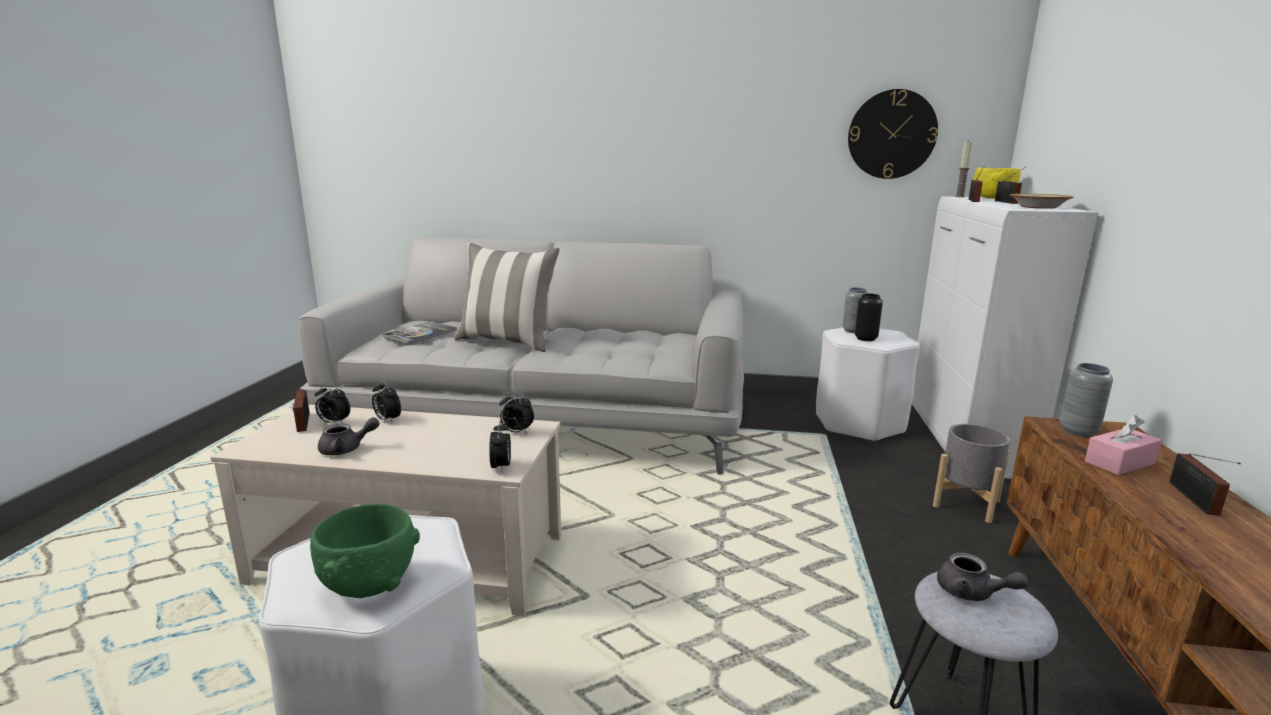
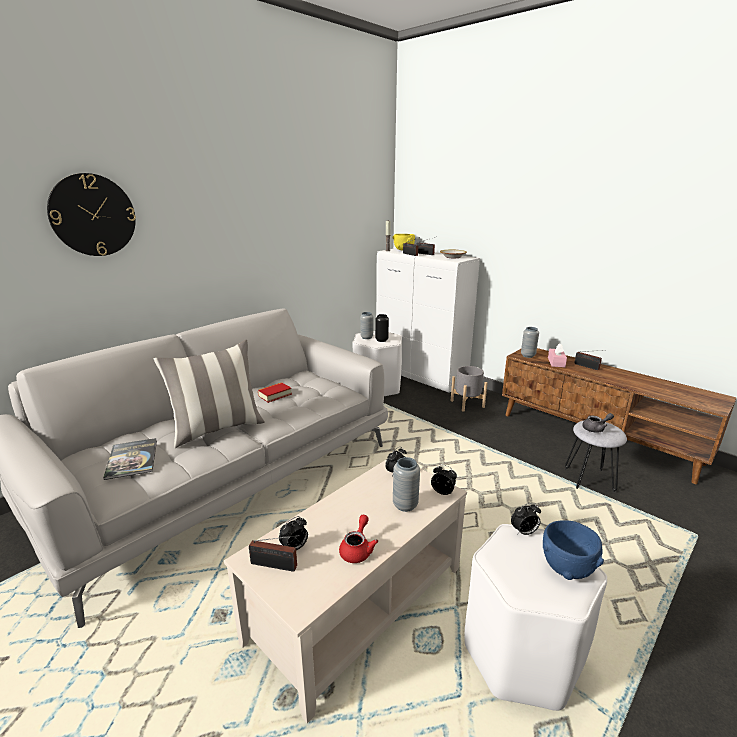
camera: 55 degrees left, 5 degrees up
green bowl [310,504,420,598] -> blue bowl [543,520,604,580]
grey teapot [318,417,380,455] -> red teapot [339,515,378,563]
alarm clock [372,380,401,423] -> alarm clock moved to [511,503,541,535]
wall clock [848,89,938,179] -> wall clock moved to [47,173,136,256]
none -> book [258,383,292,403]
none -> grey vase [393,457,420,512]

